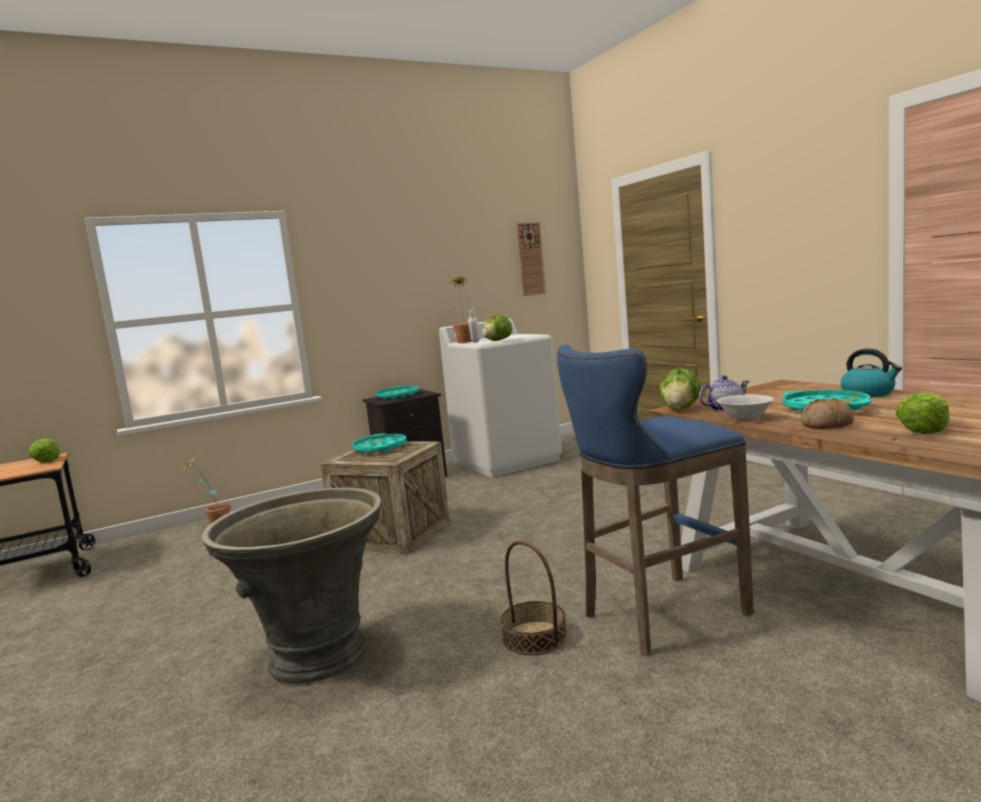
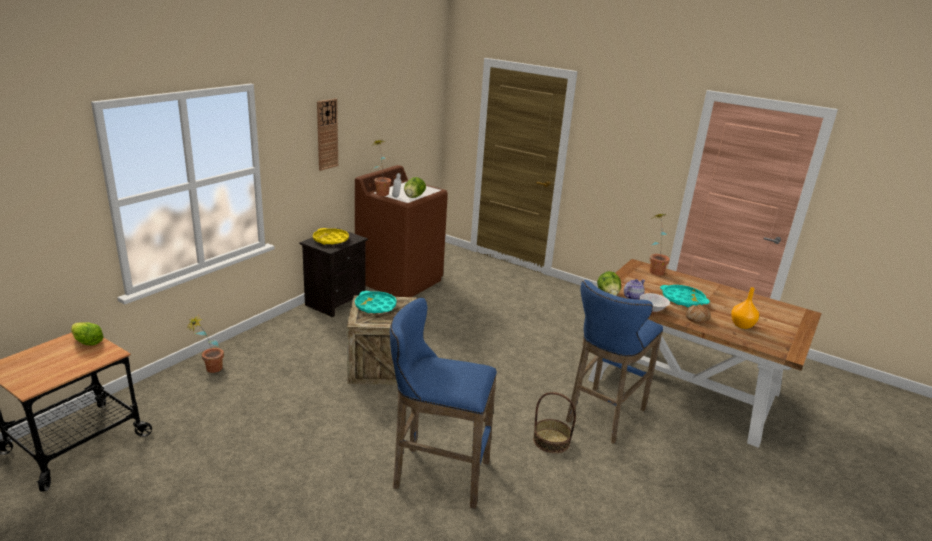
camera: 30 degrees left, 15 degrees up
grey planter [201,487,381,684] -> blue stool [390,298,497,509]
turquoise tray [376,386,419,399] -> yellow tray [313,228,349,245]
white washing machine [439,319,562,477] -> brown washing machine [355,165,448,297]
wall clock [516,222,546,296] -> wall clock moved to [317,99,338,171]
kettle [841,348,902,397] -> none
lettuce [895,392,950,434] -> orange vase [731,287,759,329]
none -> potted plant [650,214,670,276]

